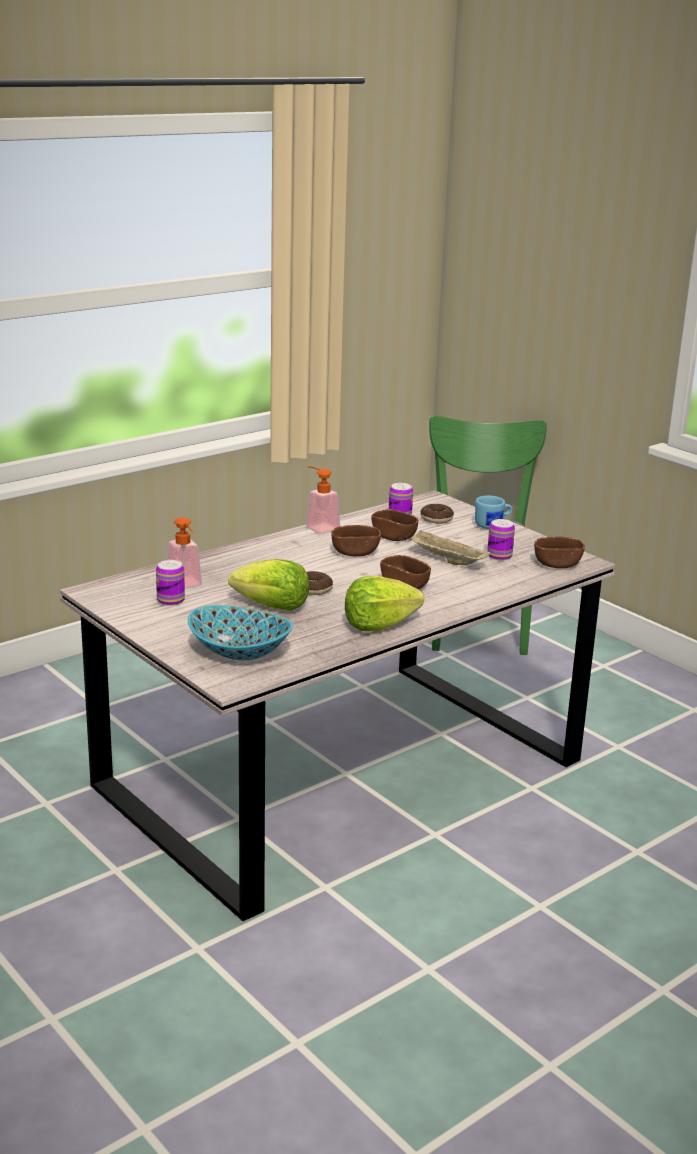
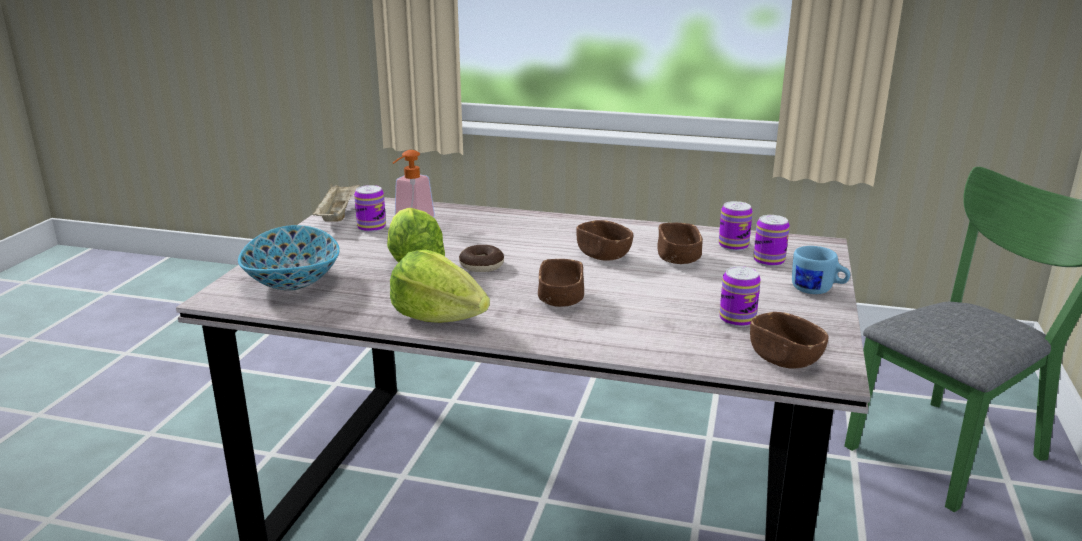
camera: 55 degrees right, 0 degrees up
soap dispenser [306,466,340,534] -> none
beige tray [408,530,491,565] -> beige tray moved to [313,183,360,222]
donut [420,504,454,524] -> can [753,215,790,267]

